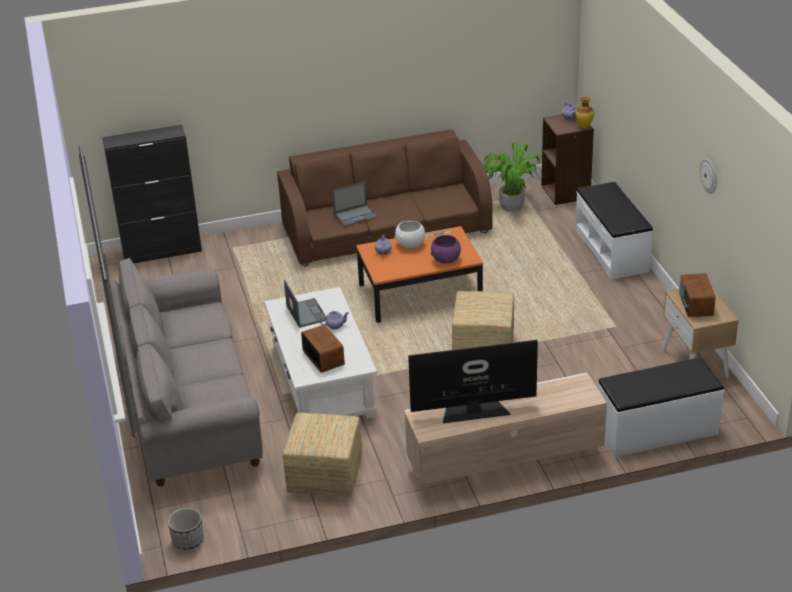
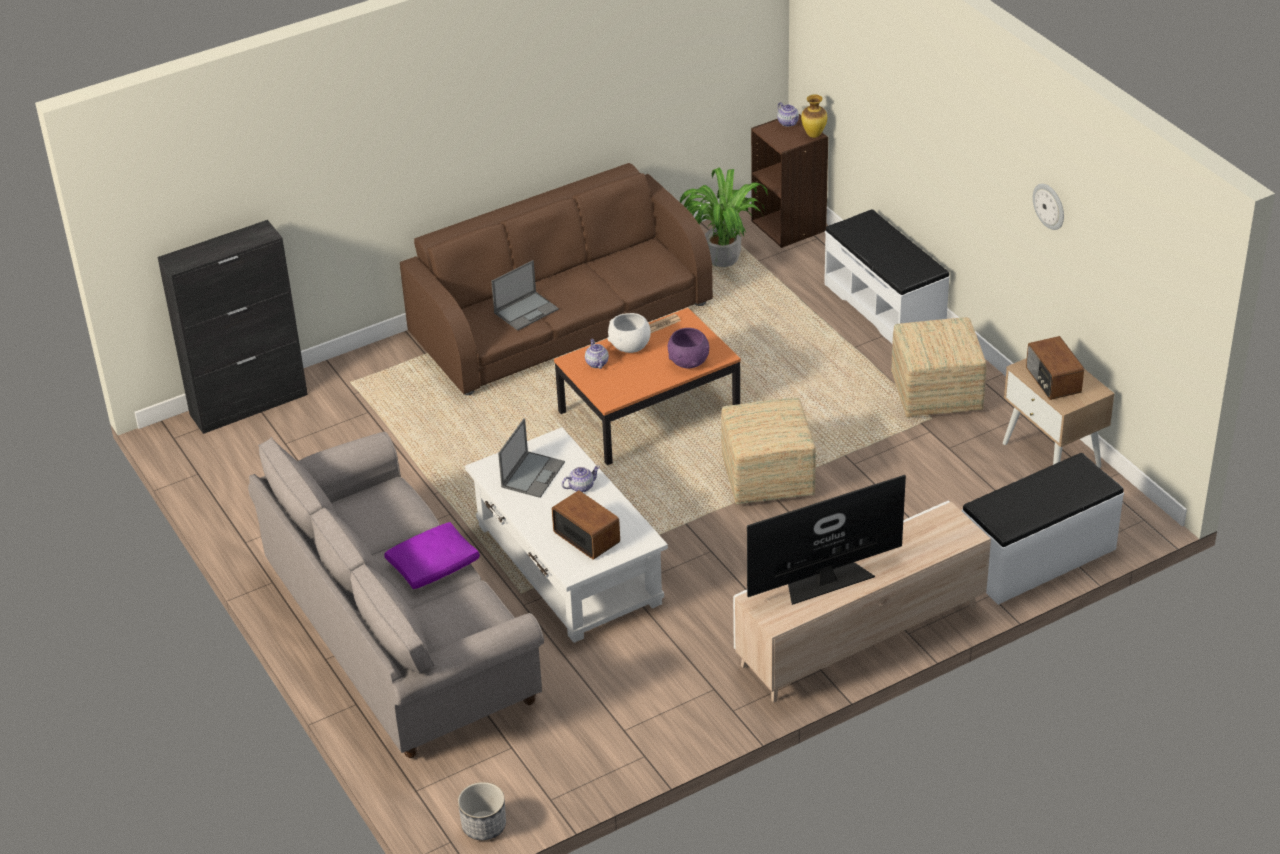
camera: 15 degrees left, 5 degrees up
ottoman [283,413,362,497] -> ottoman moved to [891,317,986,418]
laptop [284,280,326,328] -> laptop turned 60 degrees clockwise [498,418,565,498]
none -> purple pillow [384,522,480,589]

